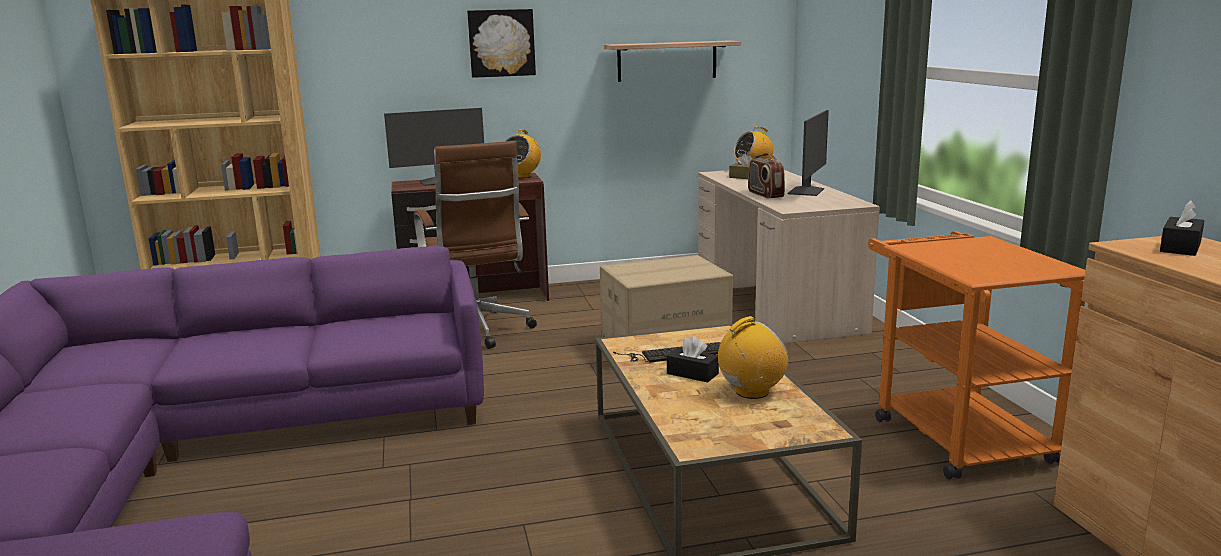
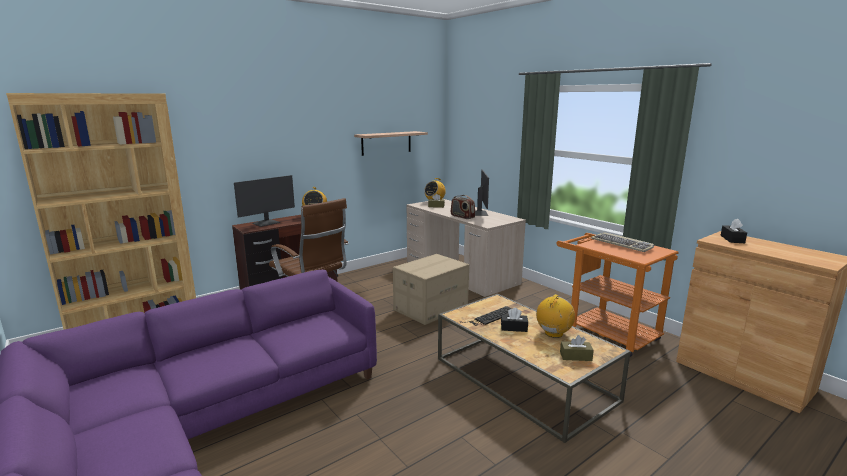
camera: 25 degrees left, 0 degrees up
picture [467,9,536,78] -> none
none -> brown tissue box [560,335,594,361]
none -> keyboard [591,232,654,252]

